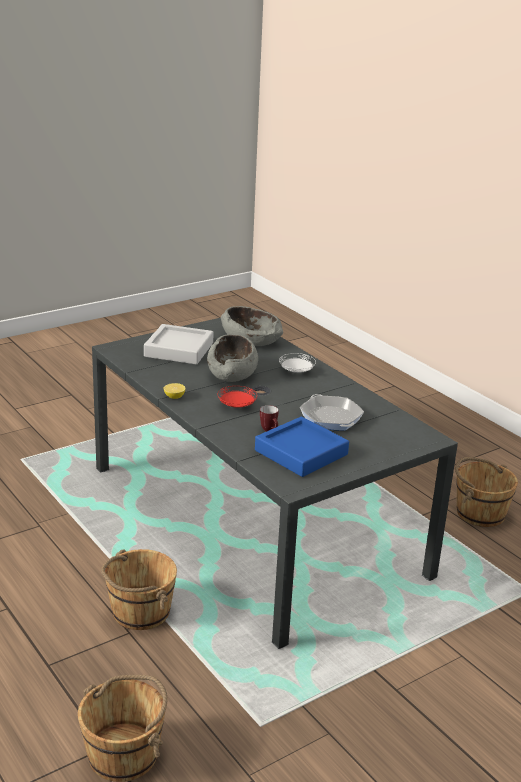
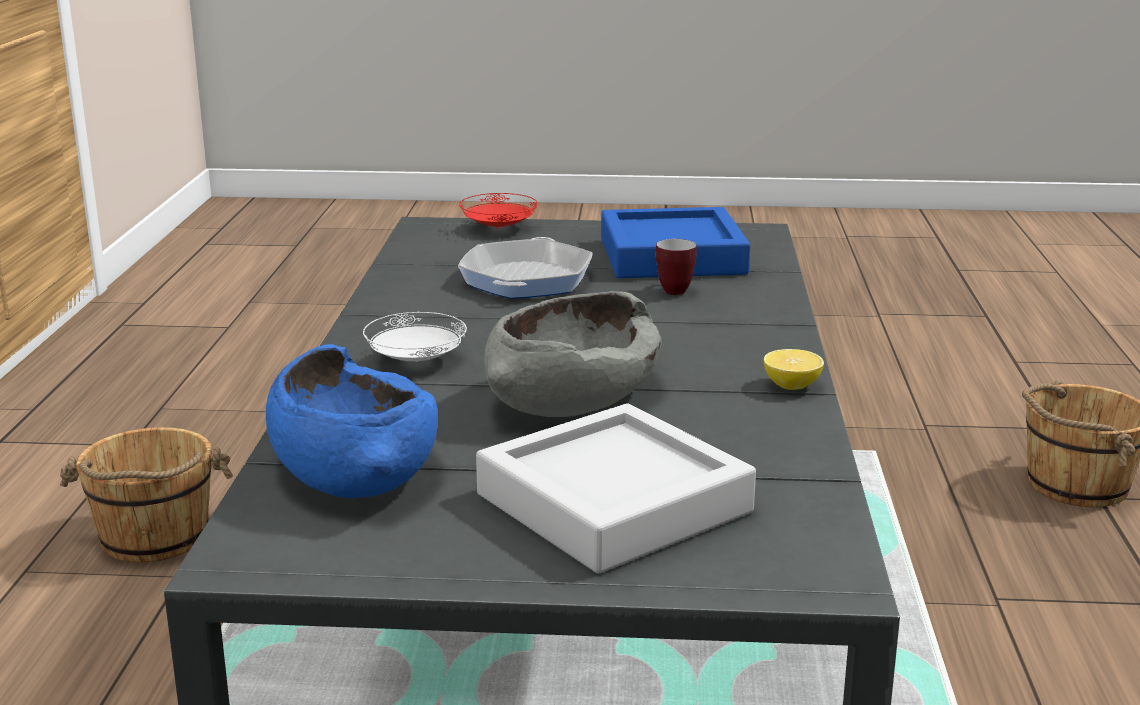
camera: 140 degrees left, 5 degrees down
brown bucket [101,549,177,630] -> none
red plate [217,386,257,408] -> red plate moved to [459,193,538,229]
grey bowl [221,306,283,346] -> blue bowl [266,344,438,498]

